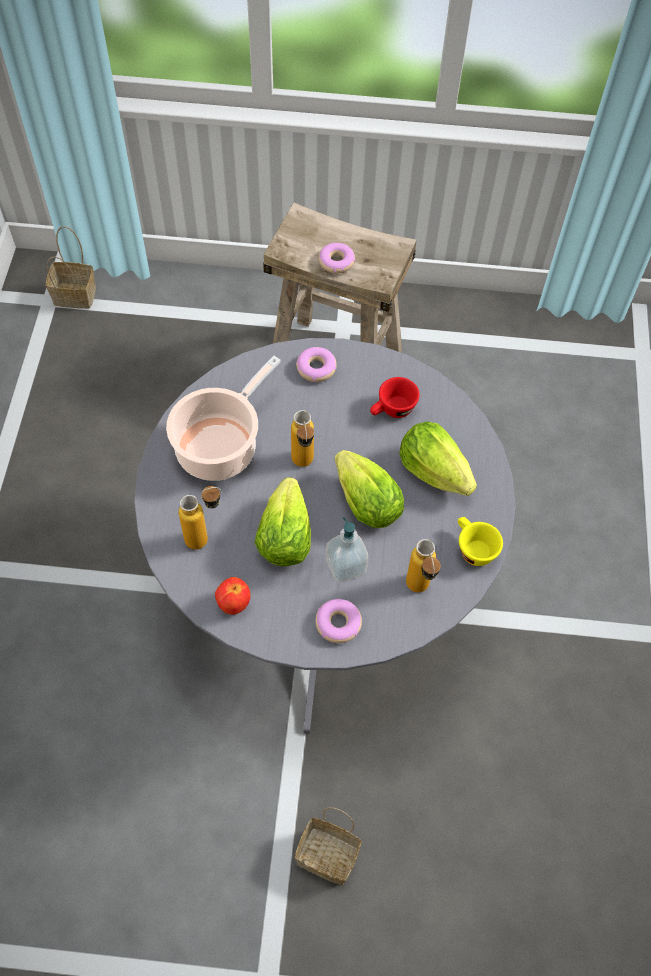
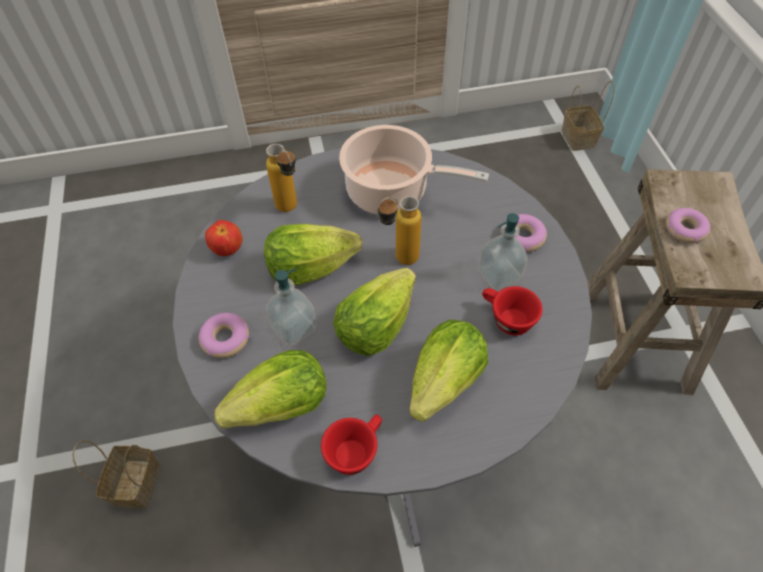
camera: 75 degrees right, 5 degrees down
bottle [406,539,441,592] -> lettuce [214,350,327,428]
yellow cup [458,517,503,566] -> red cup [321,415,382,475]
none -> soap dispenser [478,213,528,290]

